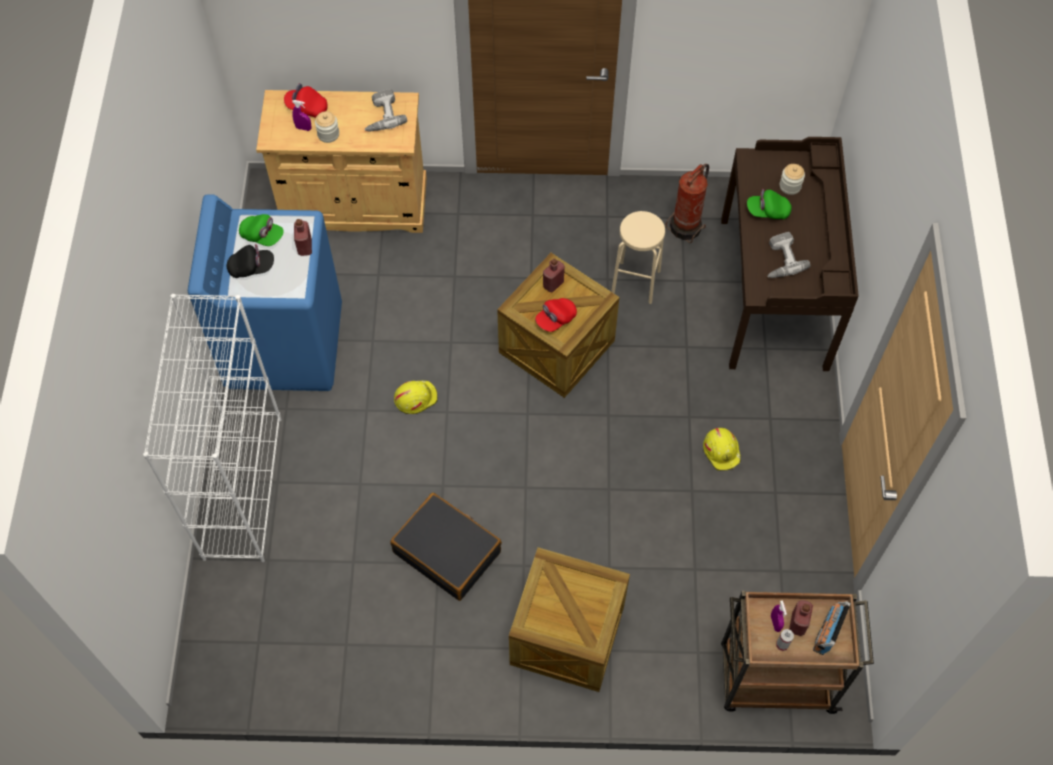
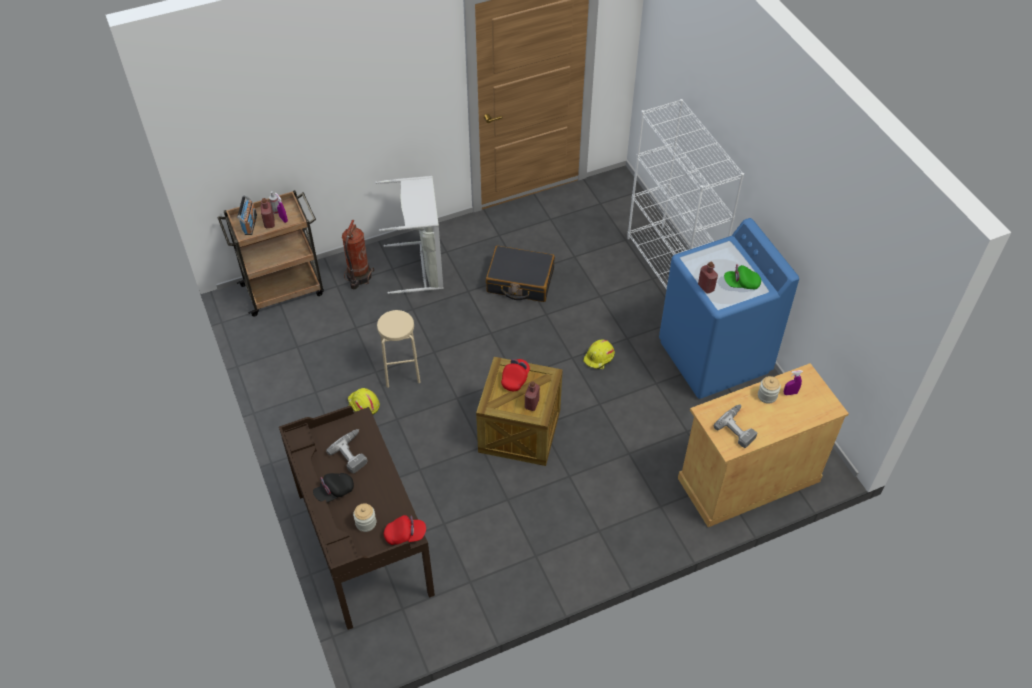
camera: 155 degrees right, 10 degrees down
black cap [226,244,274,278] -> black cap moved to [313,473,354,502]
red cap [284,83,328,118] -> red cap moved to [384,515,426,545]
crate [509,547,630,692] -> grey laundry basket [375,176,444,294]
beige stool [611,211,665,304] -> beige stool moved to [377,310,421,388]
fire extinguisher [666,164,709,243] -> fire extinguisher moved to [342,220,374,289]
green cap [747,189,792,219] -> none

